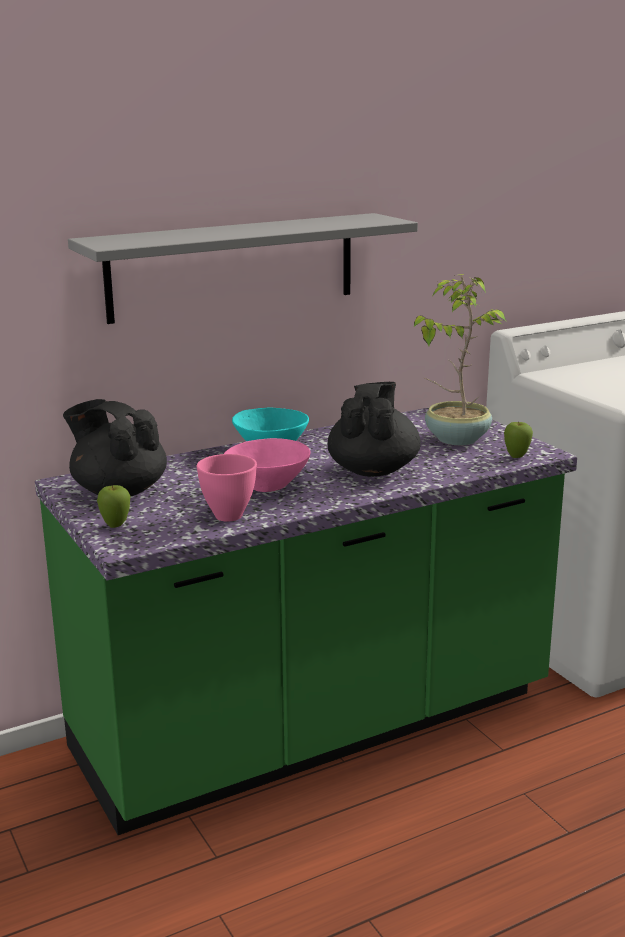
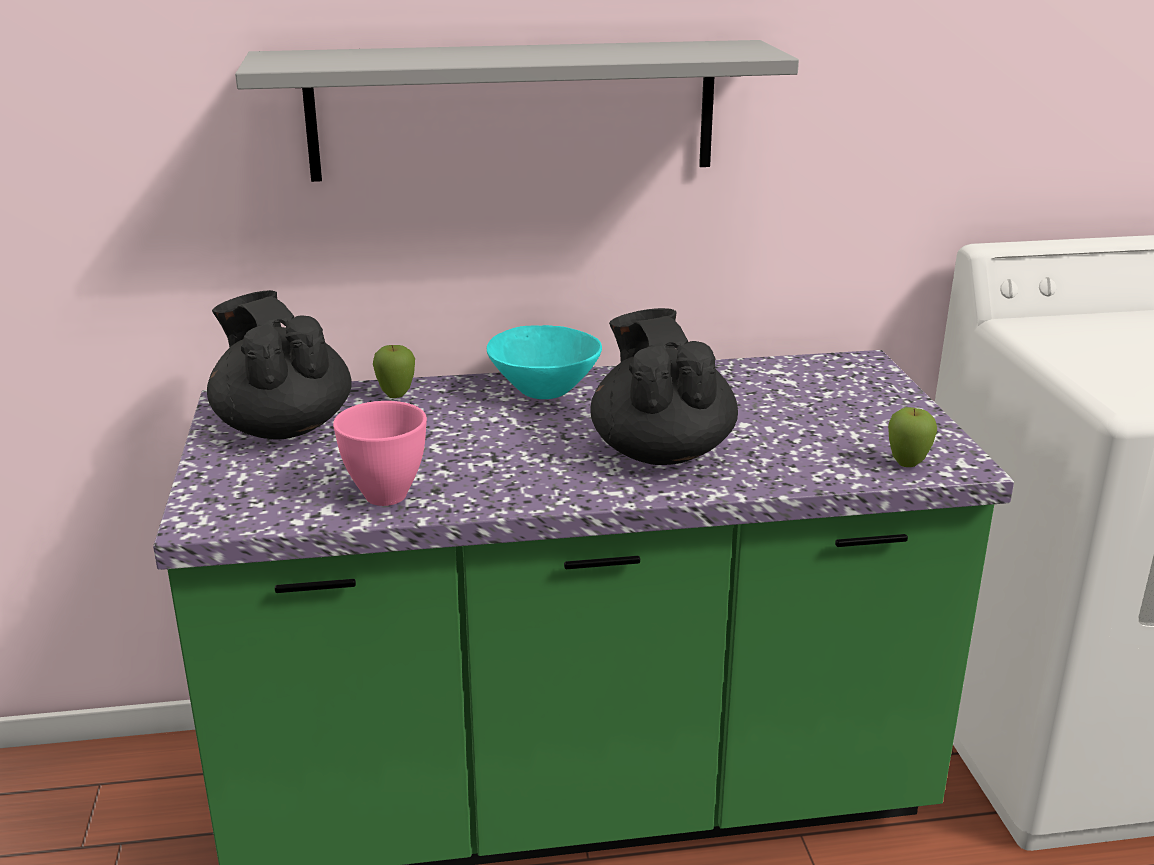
camera: 20 degrees right, 5 degrees up
apple [97,485,130,528] -> apple moved to [373,345,415,398]
pink bowl [224,438,310,492] -> none
black teapot [328,382,421,477] -> black teapot turned 45 degrees counterclockwise [590,308,738,465]
potted plant [414,274,507,445] -> none

